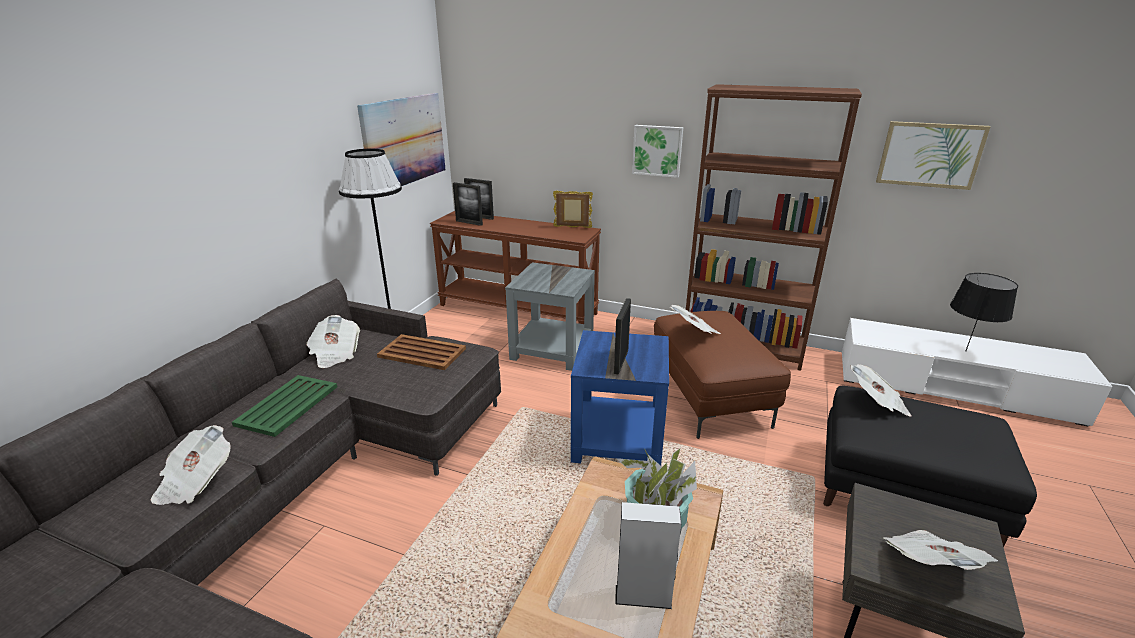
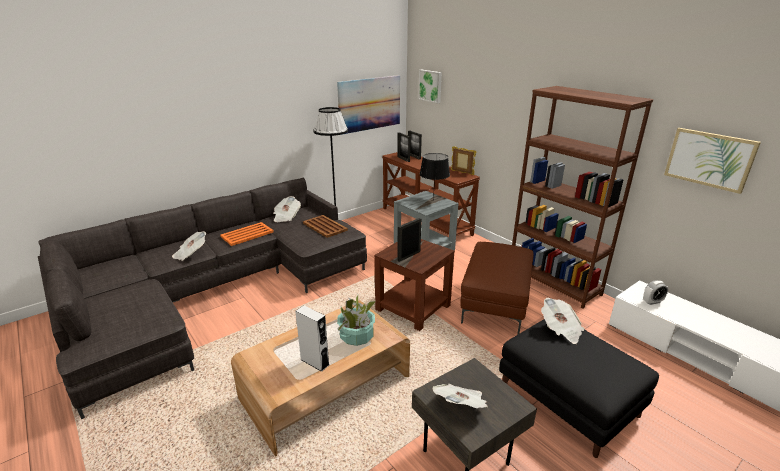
camera: 30 degrees right, 0 degrees up
green tray [232,375,337,437] -> orange tray [220,222,274,246]
blue side table [571,330,669,466] -> brown side table [374,239,455,331]
picture [632,125,683,178] -> picture moved to [418,70,442,103]
newspaper [670,305,721,334] -> none
black table lamp [950,273,1018,352] -> black table lamp moved to [419,153,450,200]
none -> alarm clock [643,280,668,305]

